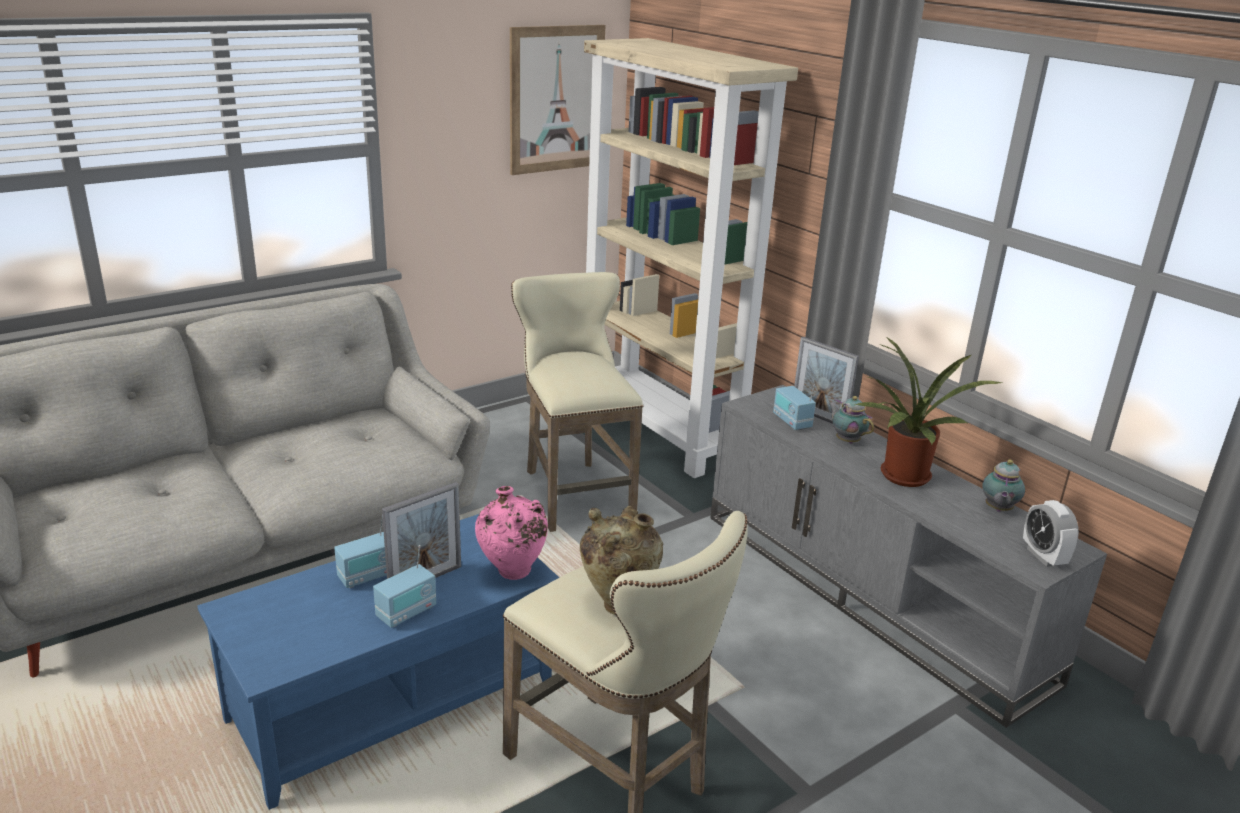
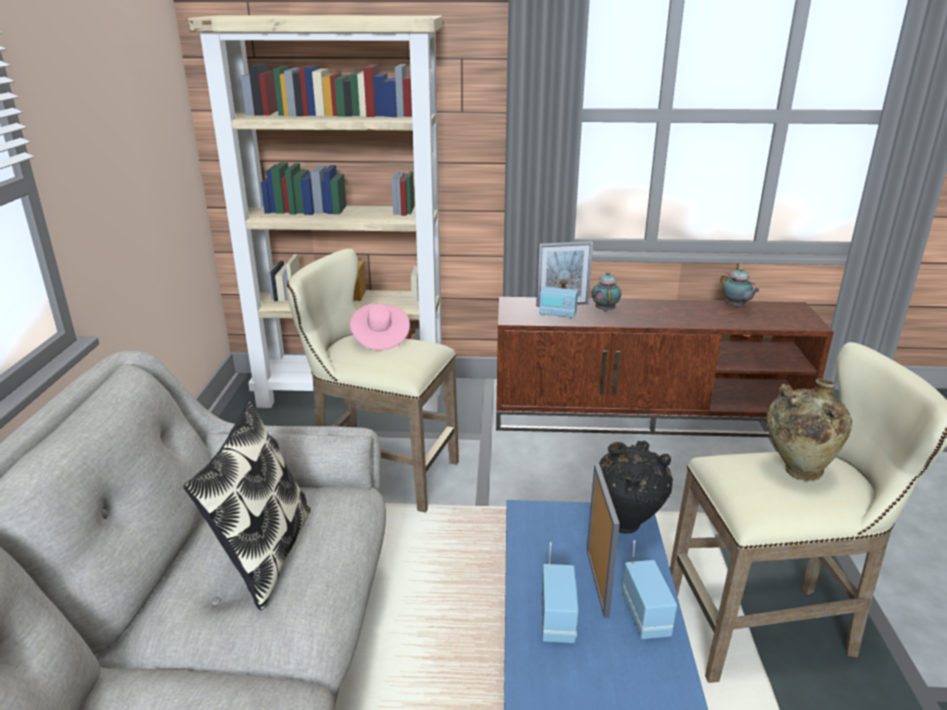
camera: 50 degrees left, 0 degrees up
pink vase [475,486,548,580] -> black vase [599,440,673,533]
picture [510,25,605,175] -> none
grey tv stand [710,385,1107,728] -> brown tv stand [496,297,834,437]
teapot [828,396,874,443] -> teapot turned 90 degrees clockwise [592,272,621,312]
potted plant [855,336,1002,487] -> none
alarm clock [1023,500,1079,567] -> none
none -> pillow [183,402,311,610]
none -> pink hat [350,303,410,351]

